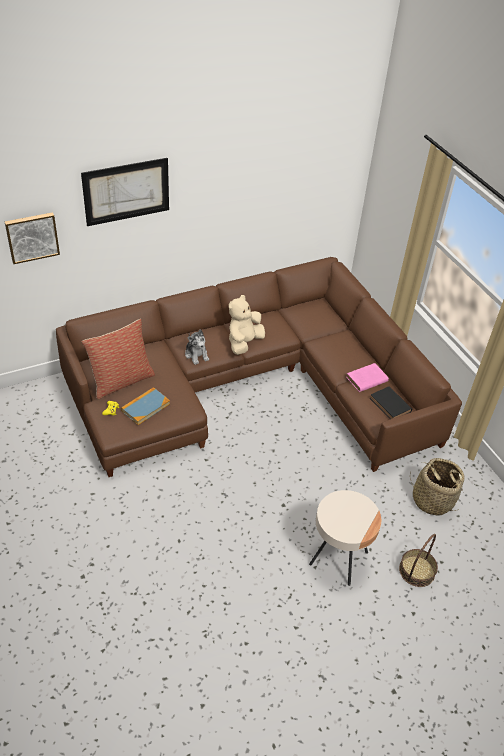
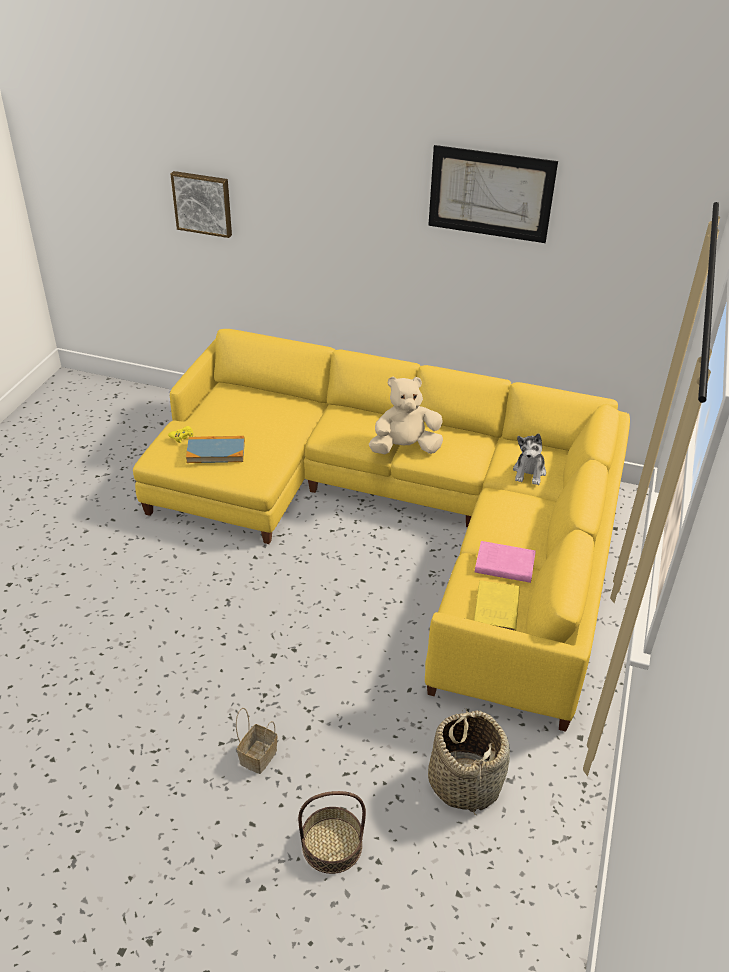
camera: 45 degrees right, 5 degrees down
brown sofa [56,257,462,477] -> yellow sofa [133,329,630,732]
picture [81,158,169,226] -> picture moved to [428,145,558,243]
pillow [81,319,155,399] -> none
plush toy [185,329,209,365] -> plush toy moved to [513,433,546,485]
beige side table [309,490,381,586] -> basket [236,708,278,774]
black book [370,386,412,419] -> yellow book [474,580,520,631]

